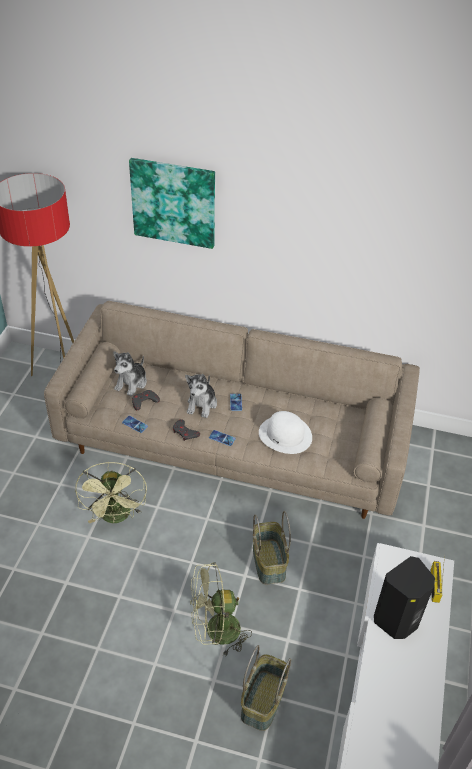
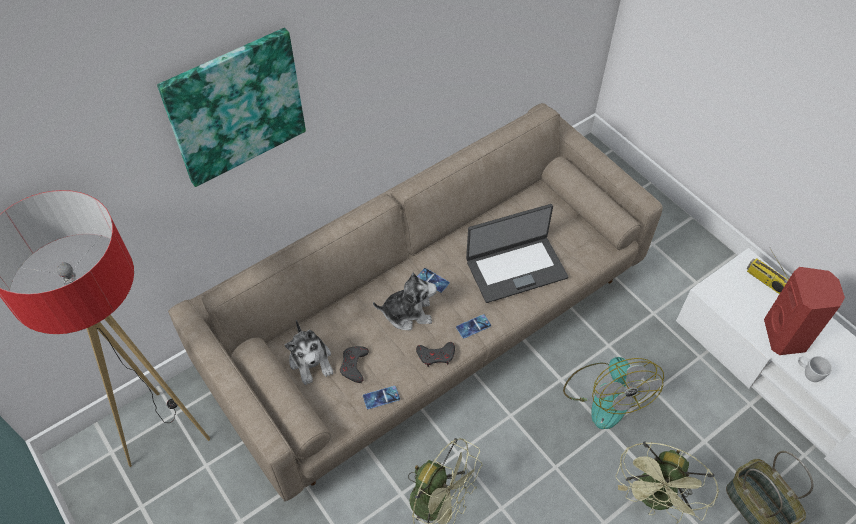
camera: 50 degrees left, 10 degrees up
plush toy [185,374,217,418] -> plush toy turned 60 degrees counterclockwise [373,272,437,330]
basket [253,511,291,585] -> fan [563,357,664,429]
white hat [259,411,312,454] -> laptop [466,204,568,303]
black speaker [374,556,435,639] -> red speaker [764,267,845,355]
none -> white mug [798,356,832,382]

